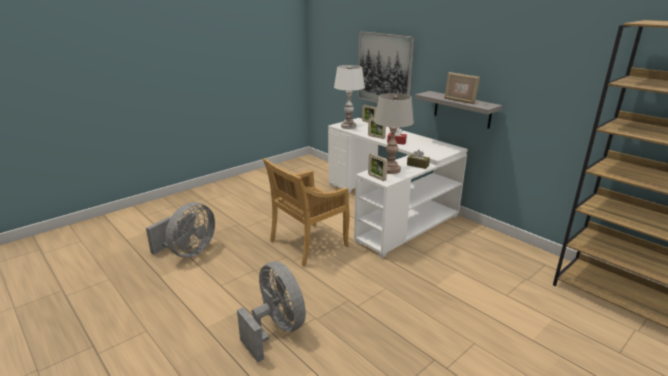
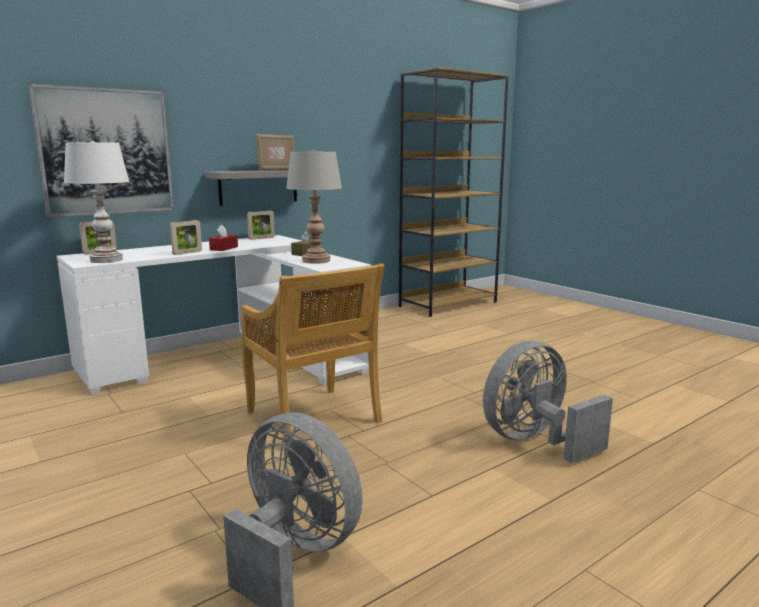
camera: 85 degrees left, 10 degrees down
picture frame [368,153,388,181] -> picture frame moved to [247,210,275,240]

